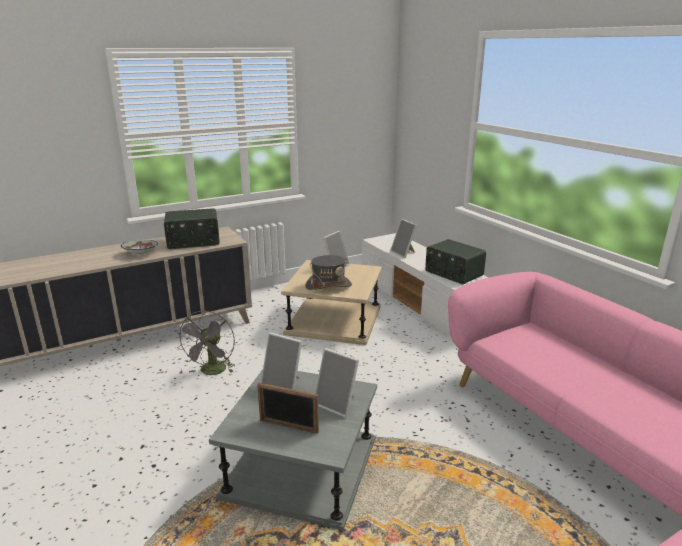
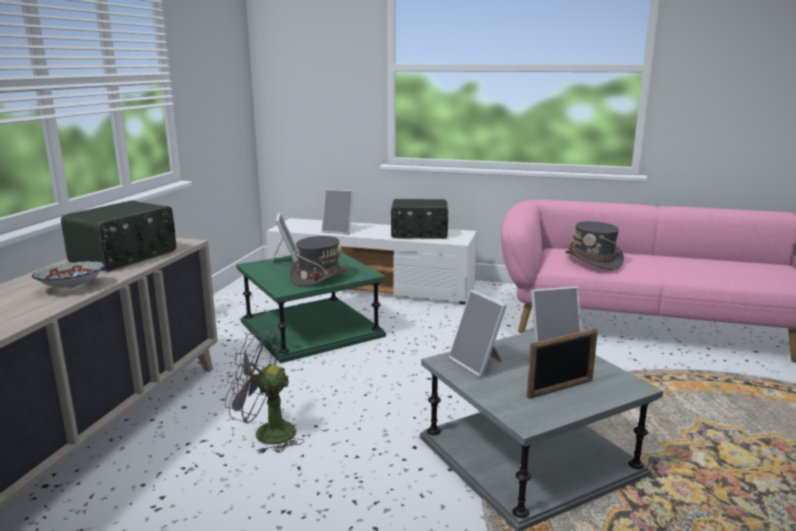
camera: 45 degrees left, 5 degrees down
grey fan [177,310,235,375] -> grey fan turned 135 degrees clockwise [225,330,304,454]
picture frame [261,332,302,390] -> picture frame turned 75 degrees clockwise [449,290,507,378]
beige side table [281,260,382,345] -> green side table [236,253,386,363]
none -> grey hat [566,221,624,270]

